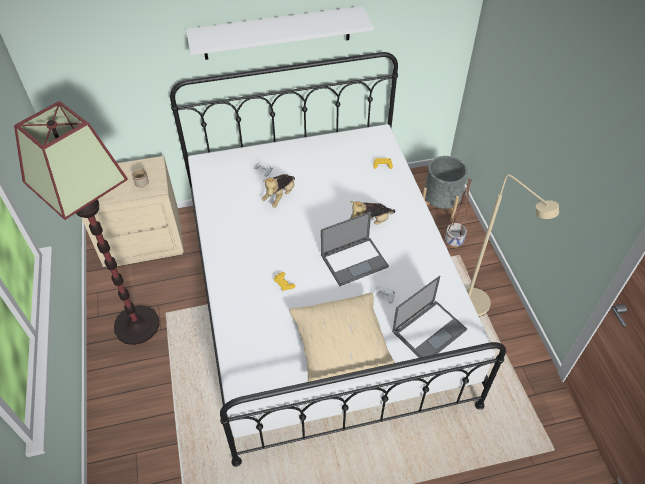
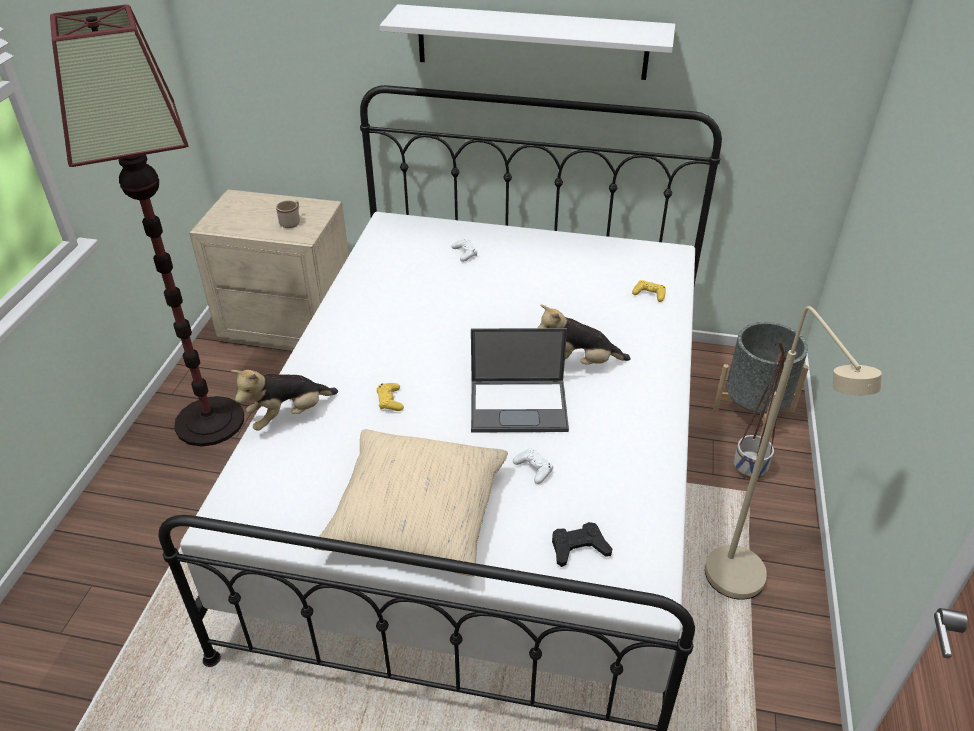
camera: 25 degrees right, 10 degrees down
plush toy [262,174,295,208] -> plush toy moved to [231,370,338,431]
laptop [392,276,467,364] -> black game controller [552,522,612,567]

